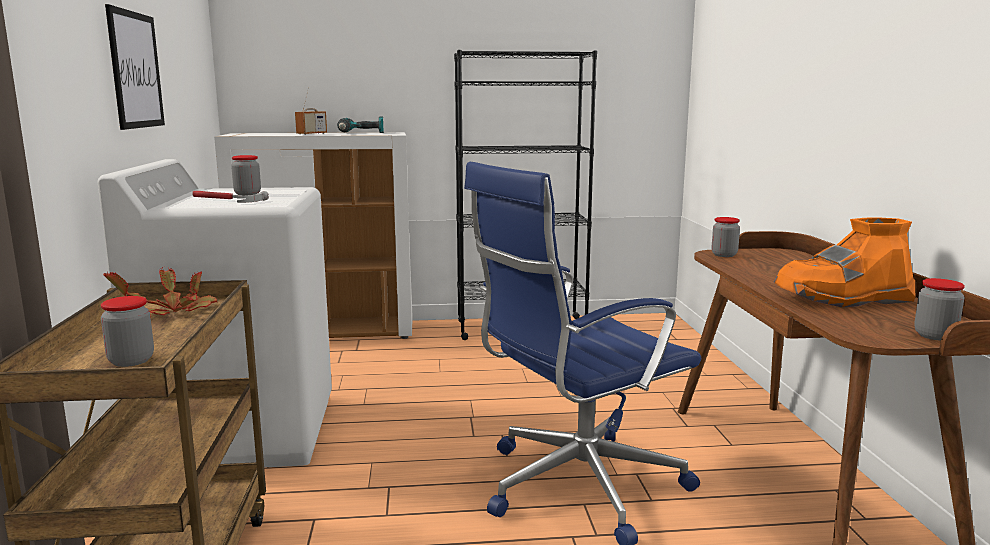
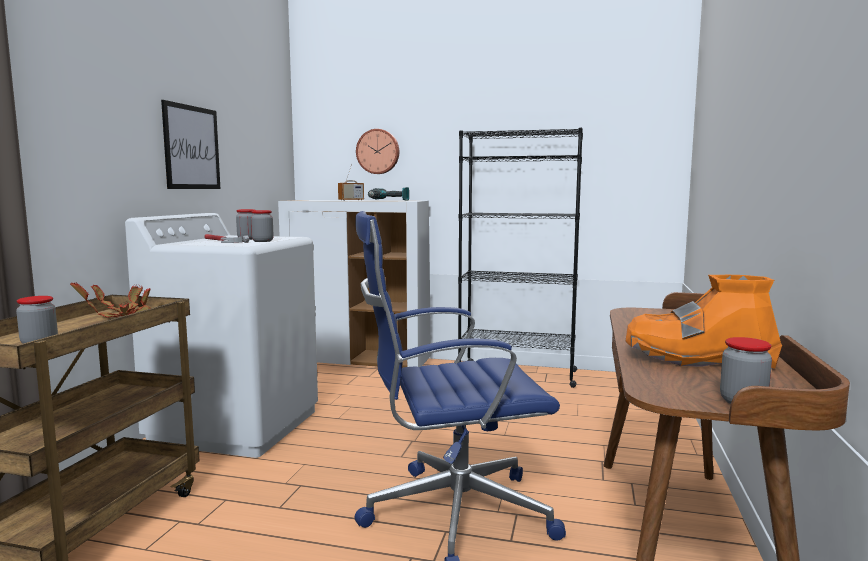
camera: 20 degrees right, 5 degrees down
jar [712,217,740,257] -> jar moved to [251,210,274,242]
none -> wall clock [356,129,399,174]

